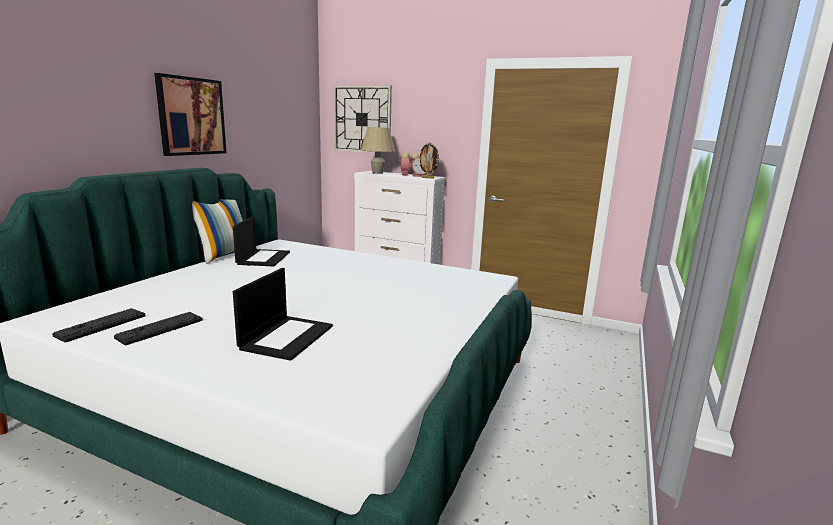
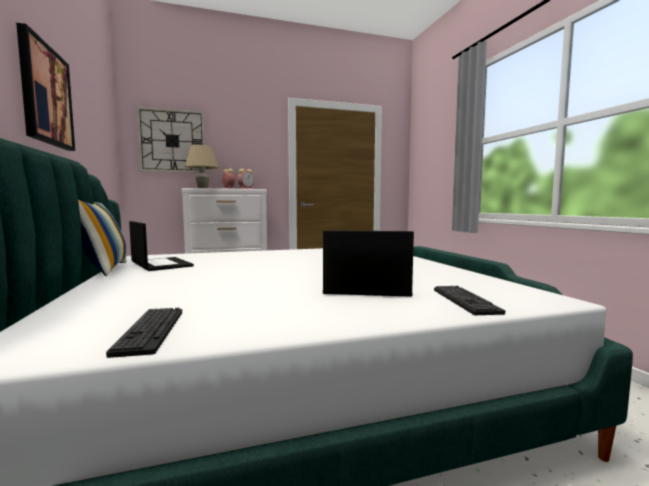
camera: 40 degrees left, 10 degrees down
keyboard [114,312,203,345] -> keyboard moved to [434,286,505,315]
laptop [233,268,333,361] -> laptop turned 60 degrees counterclockwise [323,230,414,297]
picture frame [418,142,440,179] -> none

